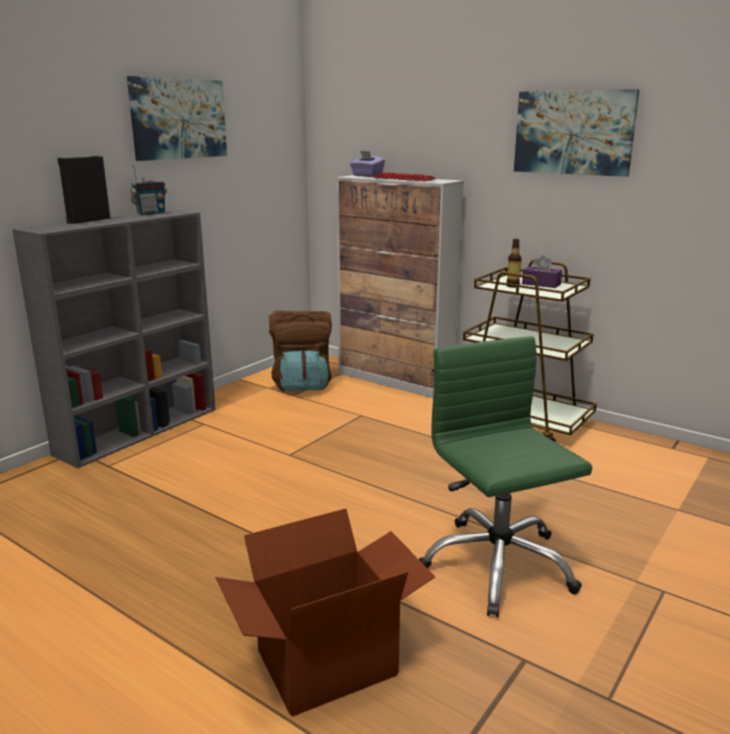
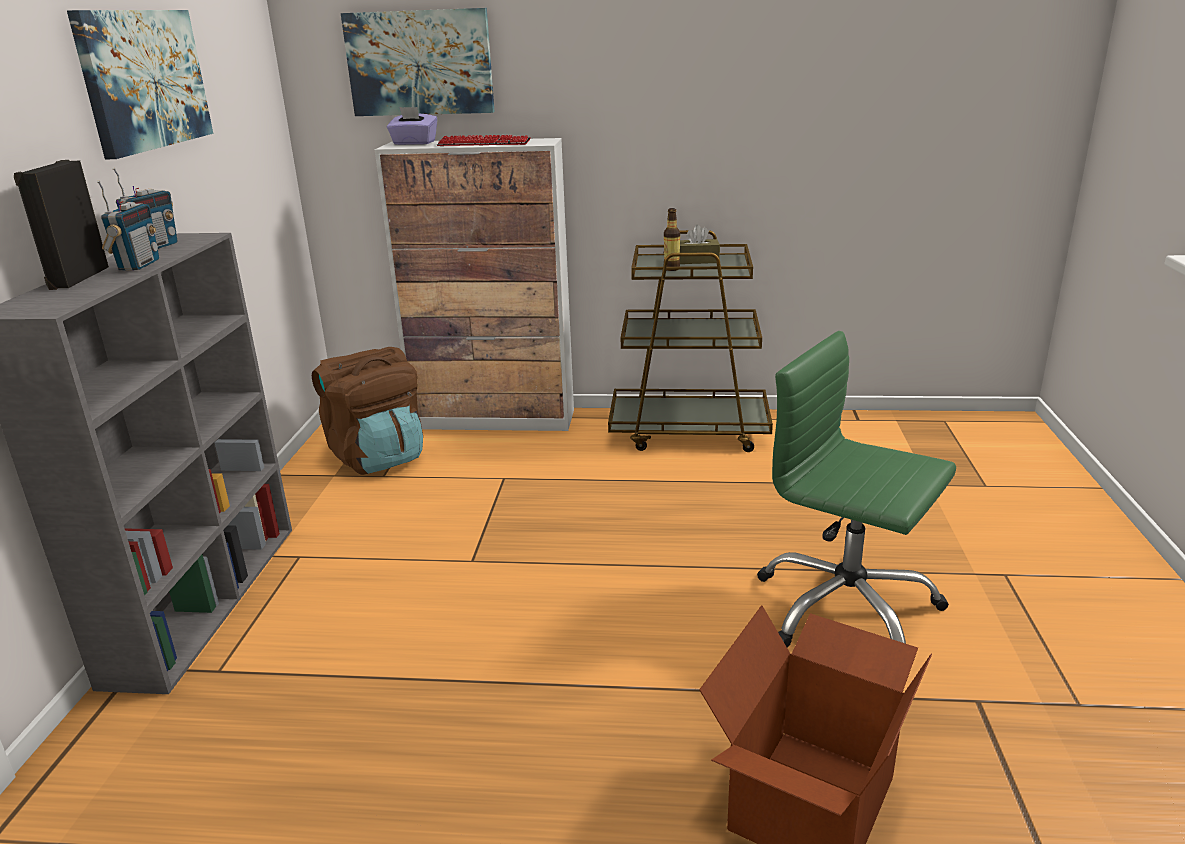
camera: 30 degrees left, 5 degrees up
picture [514,89,640,177] -> picture moved to [341,8,495,116]
purple tissue box [522,255,562,288] -> brown tissue box [680,224,720,264]
none -> radio [97,180,159,271]

